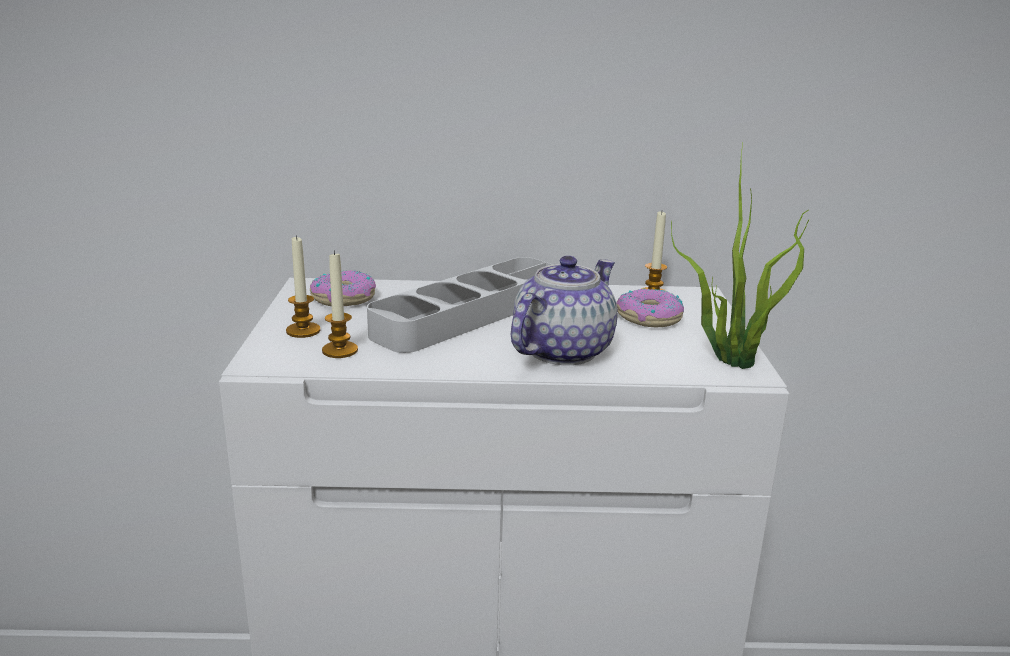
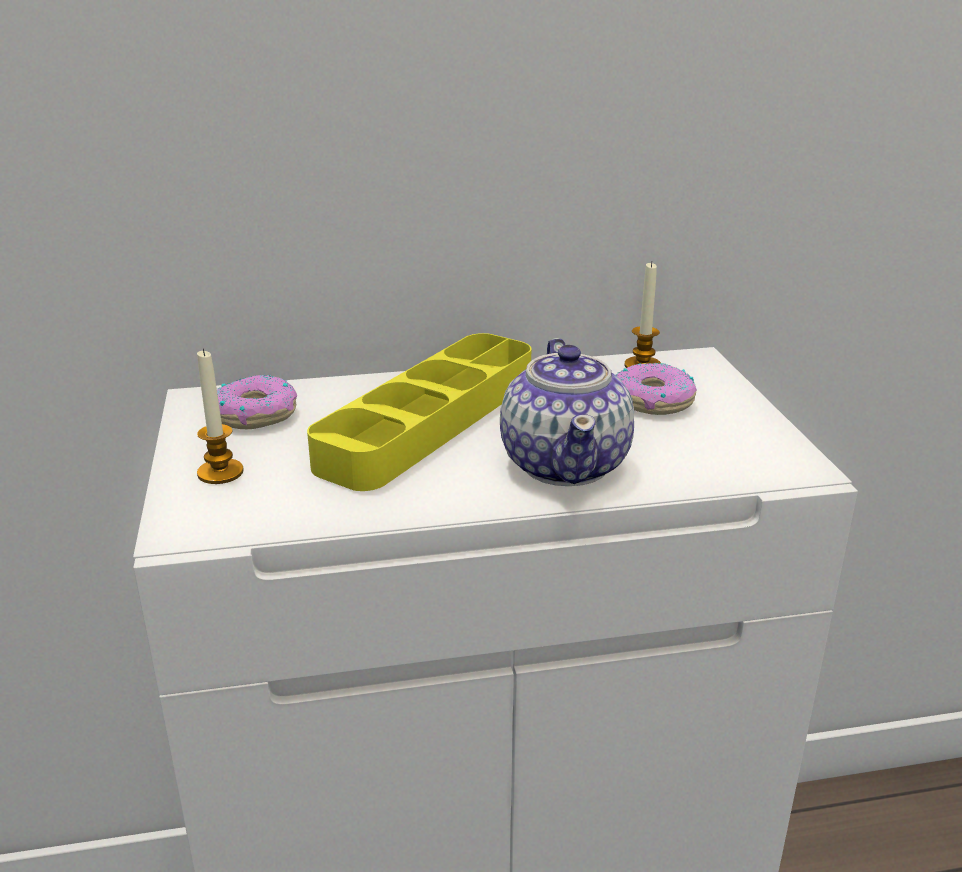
camera: 10 degrees left, 5 degrees up
candle [322,250,358,358] -> none
grey tray [367,257,554,353] -> yellow tray [307,333,531,491]
teapot [511,256,618,365] -> teapot turned 150 degrees clockwise [500,338,634,486]
potted plant [671,143,809,369] -> none

